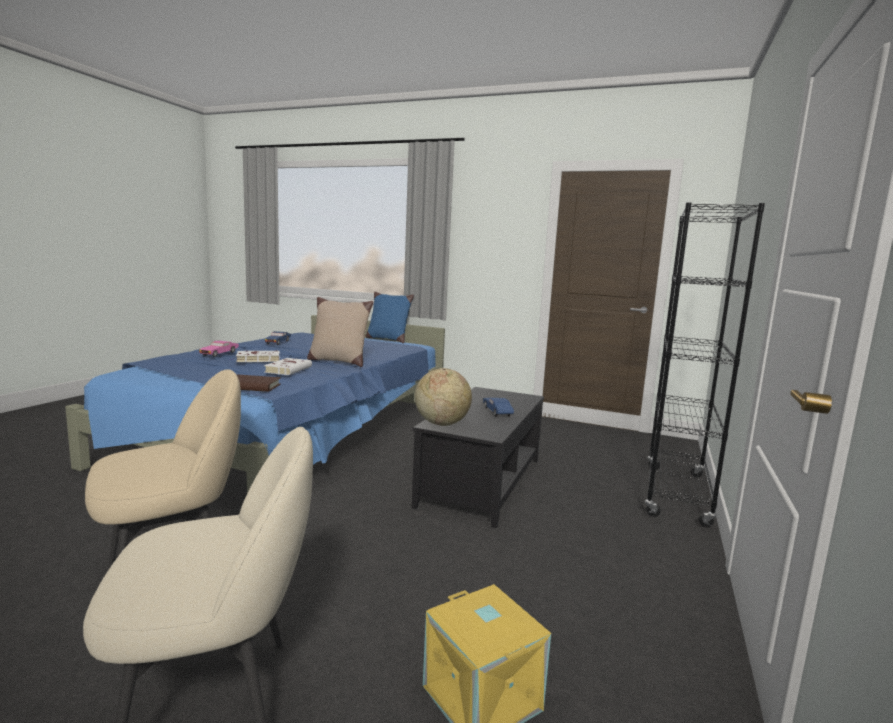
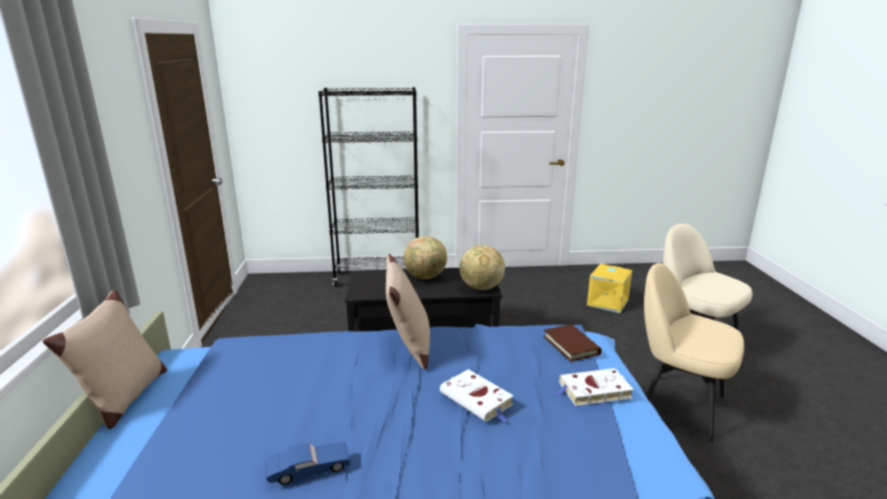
camera: 115 degrees left, 10 degrees up
pink toy car [199,341,239,357] -> none
white book [264,358,312,375] -> white book moved to [553,368,634,406]
blue pillow [366,292,414,343] -> beige pillow [43,290,167,429]
blue toy car [483,398,514,417] -> globe [404,236,447,279]

